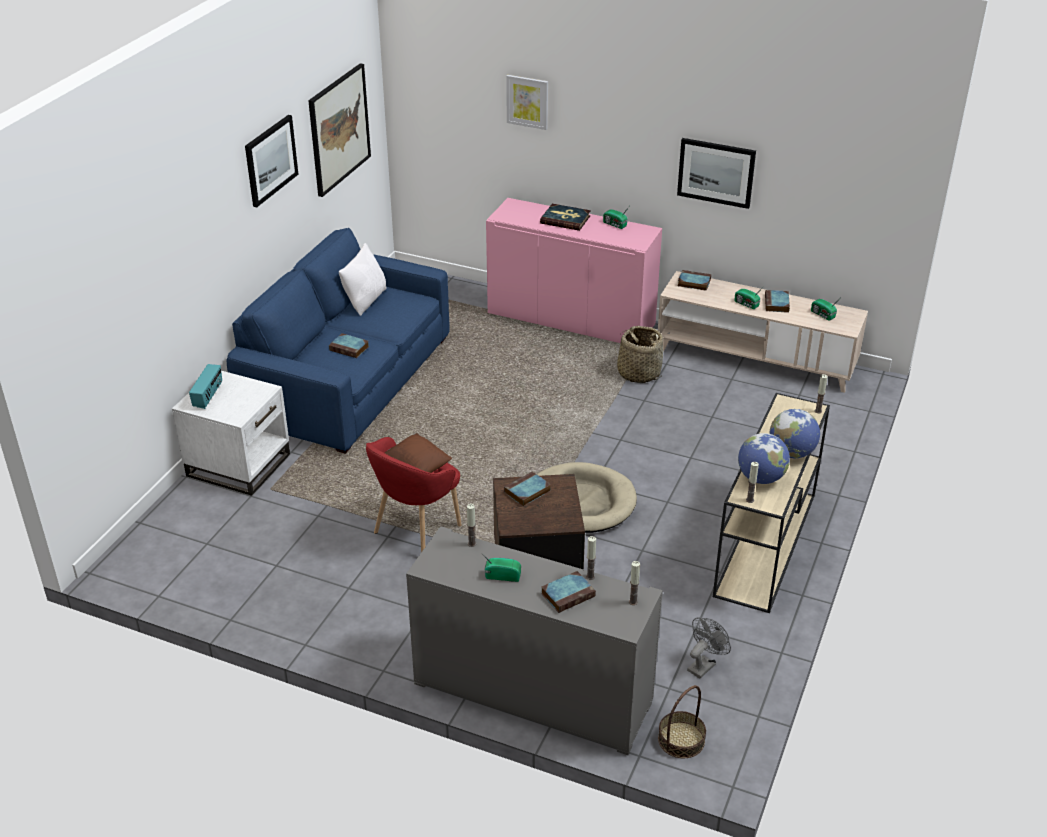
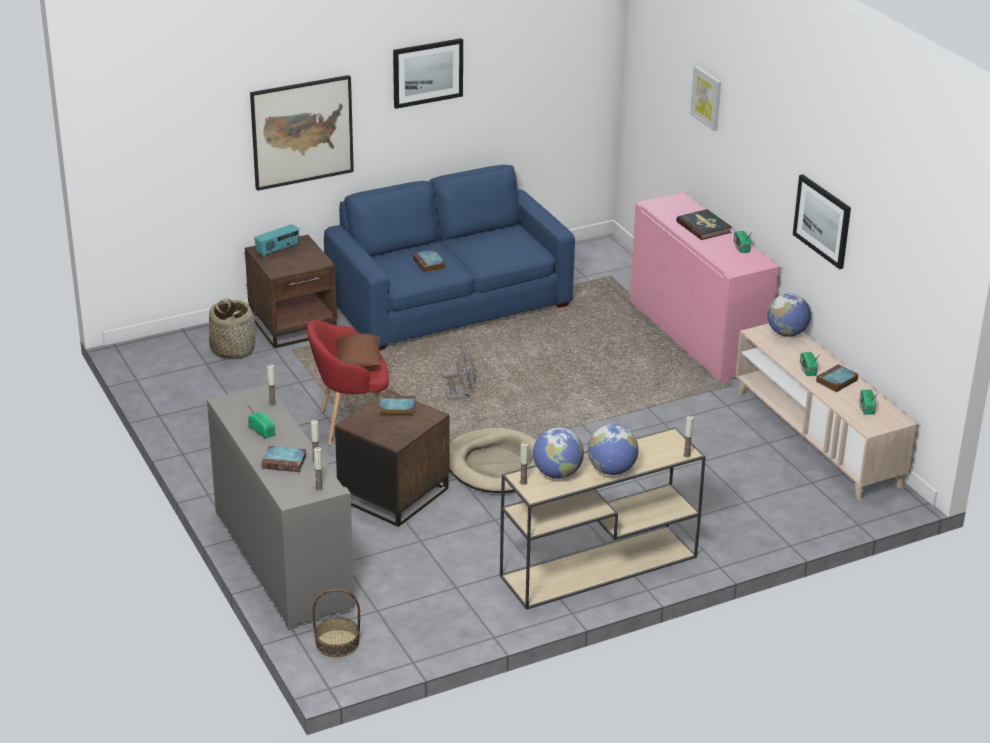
camera: 40 degrees right, 5 degrees down
white side table [172,371,290,496] -> brown side table [245,235,337,348]
picture [308,63,371,197] -> picture moved to [250,75,354,191]
white pillow [339,243,386,316] -> none
basket [615,326,663,383] -> basket moved to [209,298,255,359]
book [678,270,711,291] -> globe [767,294,811,337]
grey fan [687,618,731,679] -> grey fan moved to [441,352,477,400]

